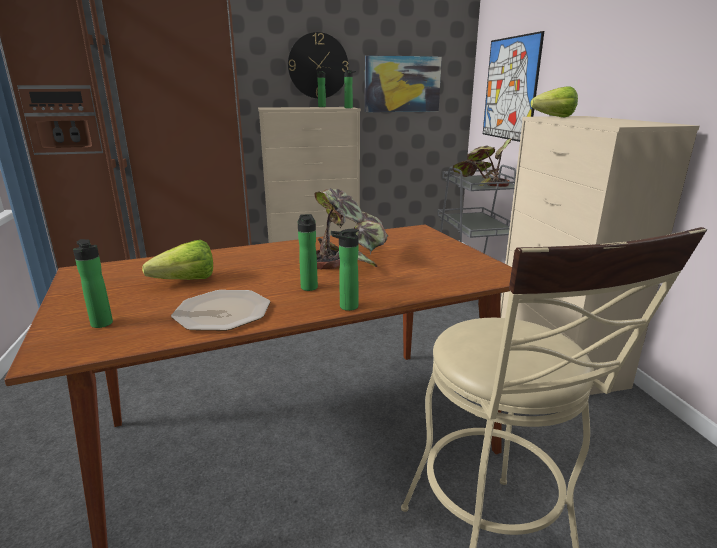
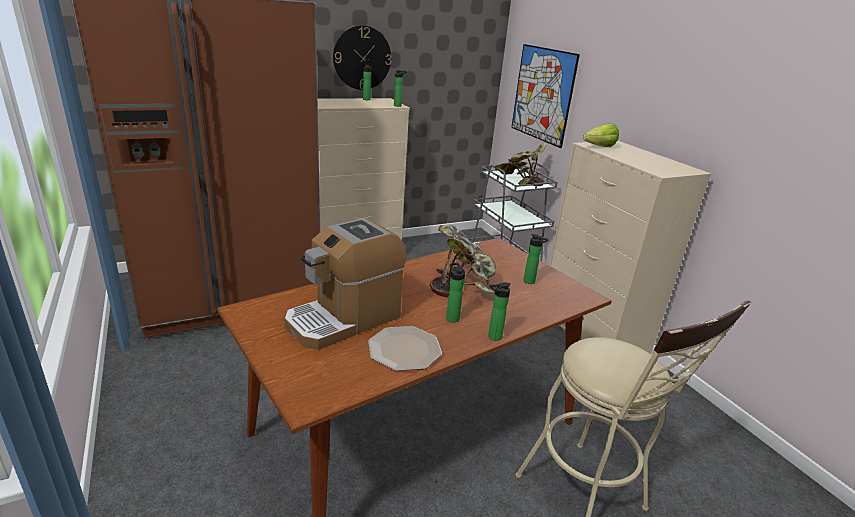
camera: 15 degrees left, 5 degrees up
bottle [73,239,113,328] -> bottle moved to [523,234,549,284]
lettuce [142,240,213,280] -> coffee machine [284,218,406,350]
picture [365,55,442,112] -> none

